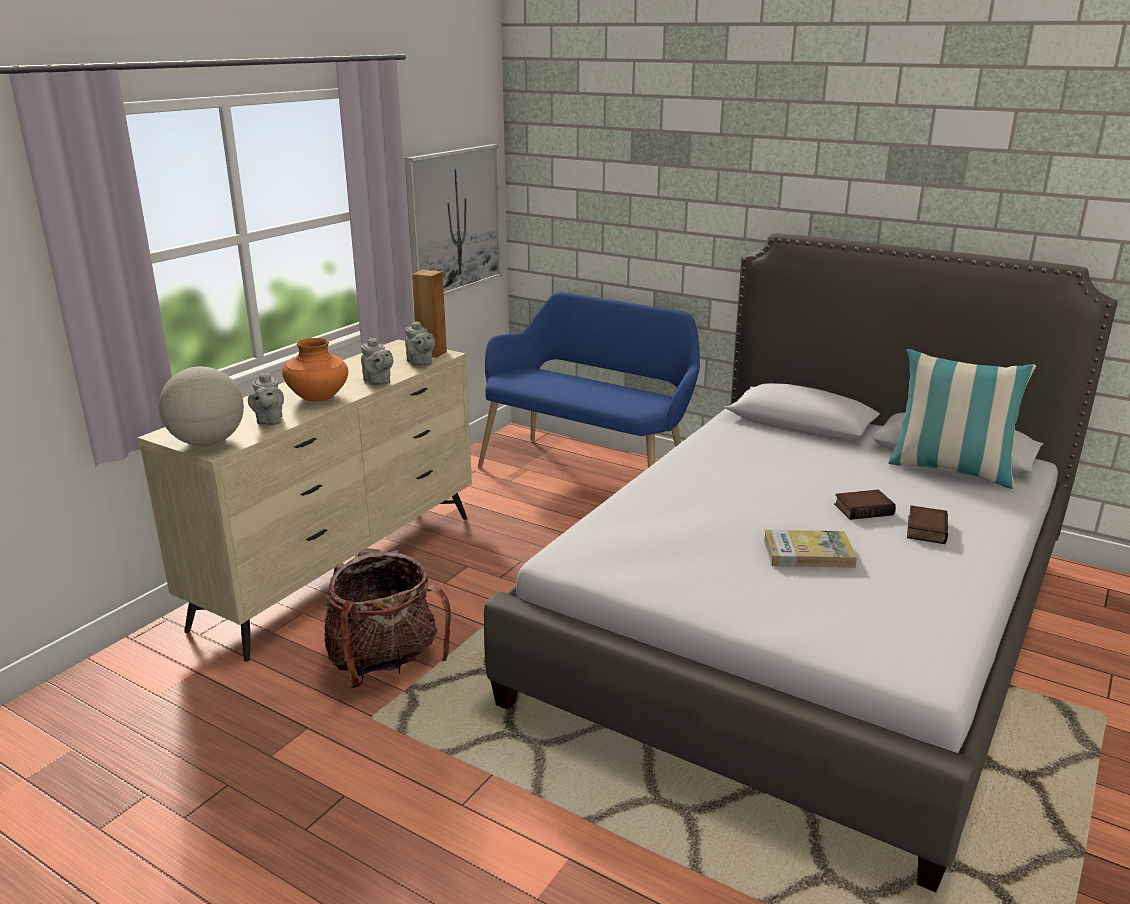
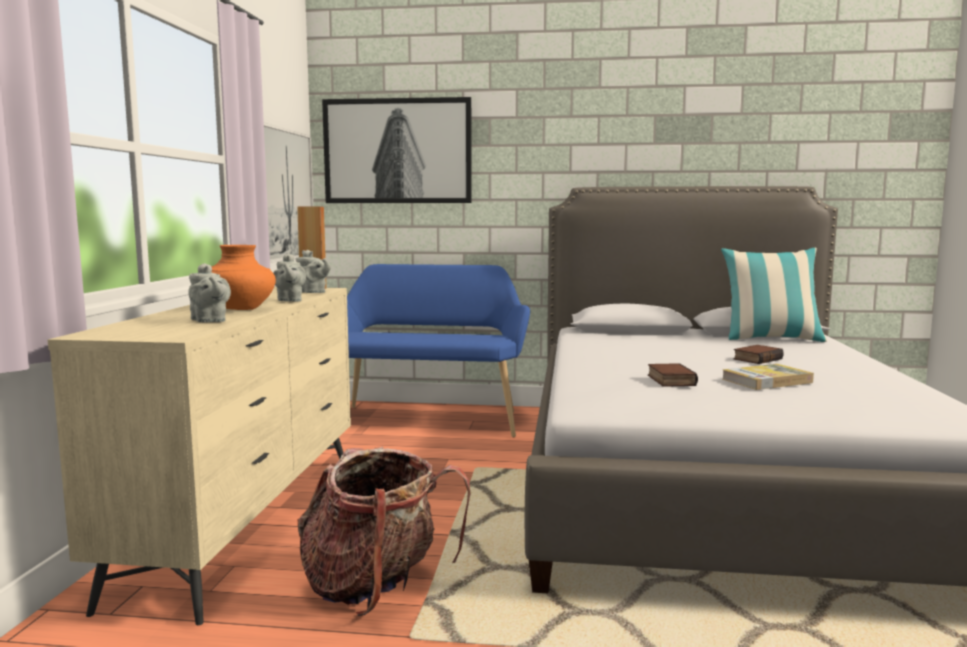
camera: 25 degrees left, 15 degrees down
globe [159,367,244,446] -> none
grey teapot [361,337,393,385] -> grey teapot turned 45 degrees clockwise [273,254,306,302]
book [907,506,948,544] -> book moved to [648,363,698,387]
none -> picture [322,97,472,203]

